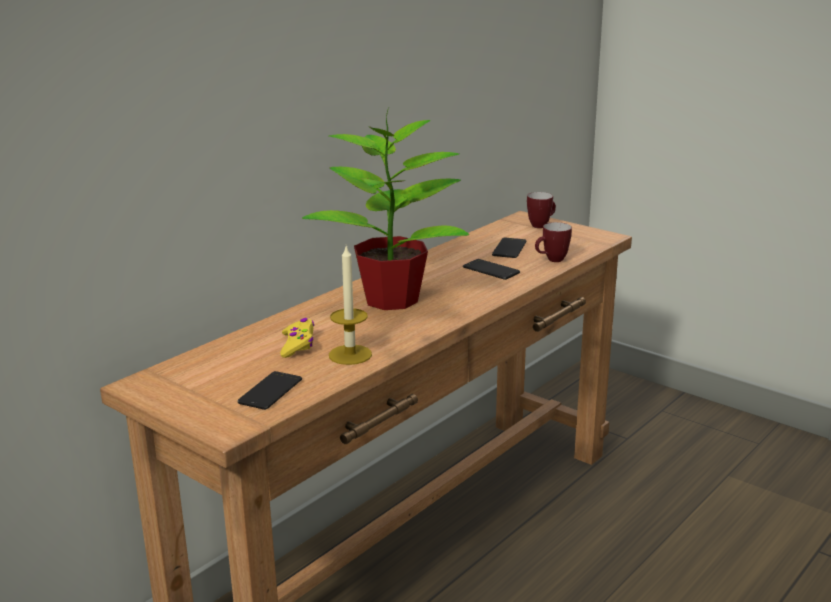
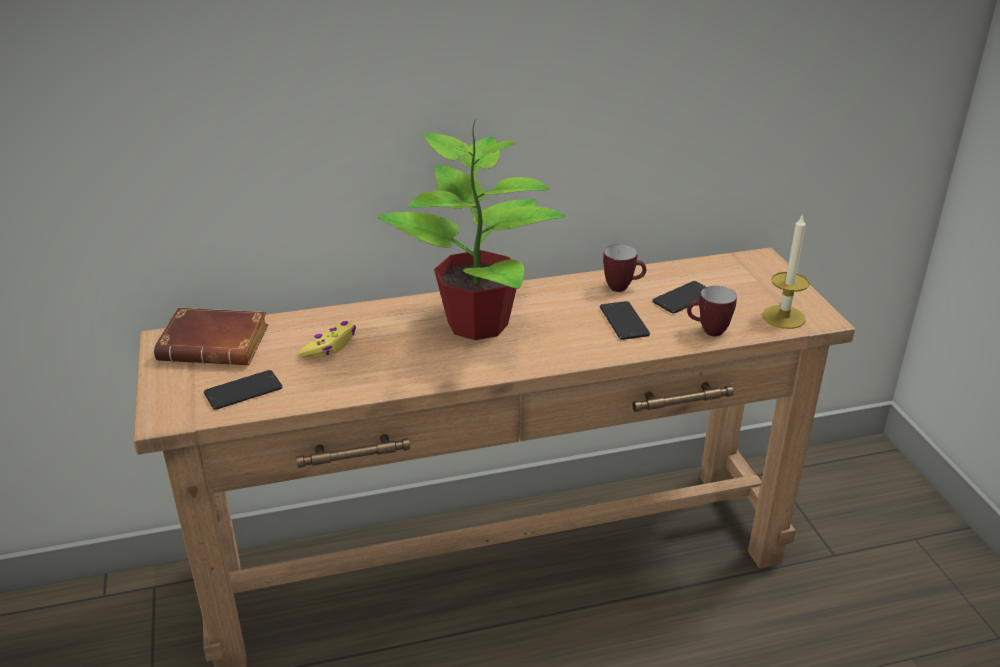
camera: 35 degrees right, 10 degrees up
candle [329,245,372,365] -> candle moved to [762,213,810,329]
mug [527,192,556,228] -> mug moved to [603,244,646,292]
none -> brown book [154,308,268,365]

